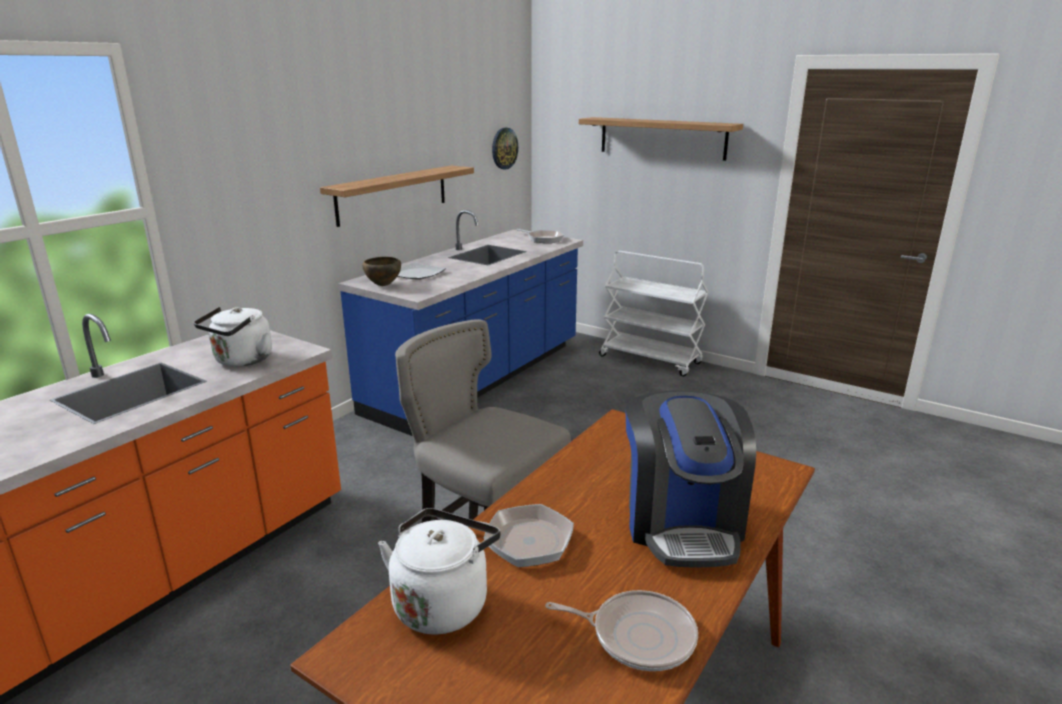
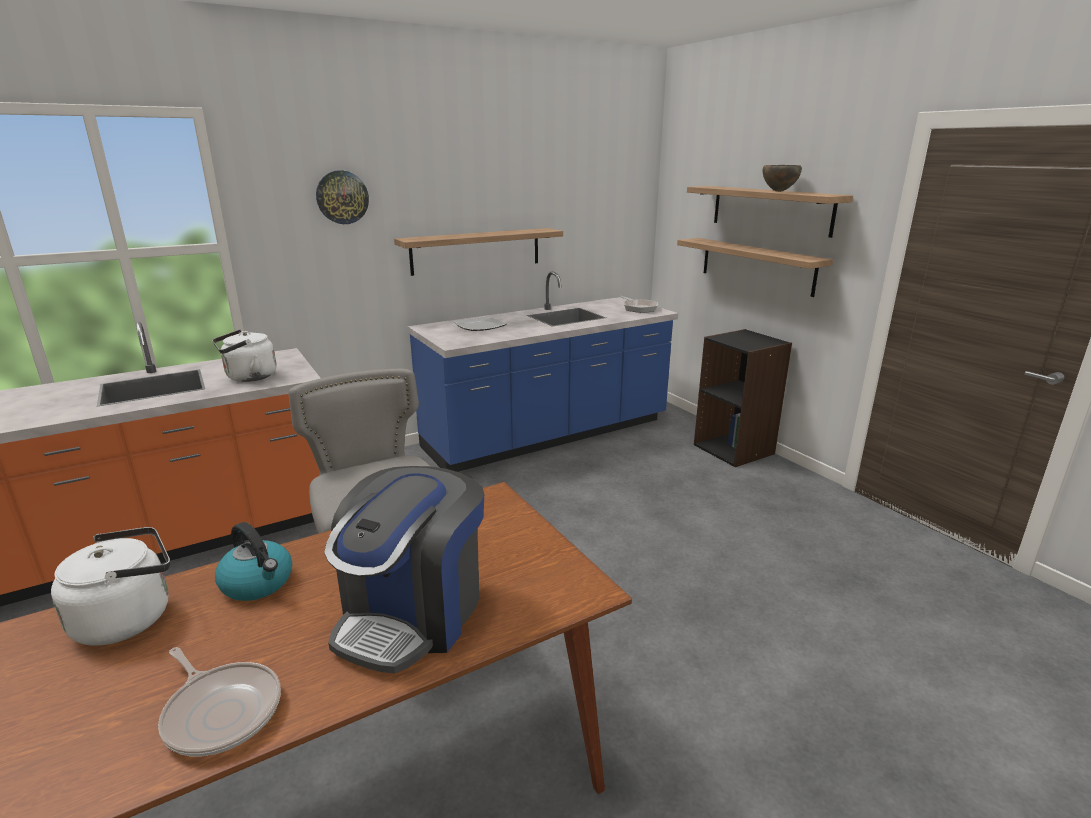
camera: 25 degrees right, 0 degrees up
brown bowl [362,257,401,286] -> brown bowl moved to [762,165,802,192]
frying pan [437,504,574,567] -> kettle [215,522,292,601]
wall clock [492,128,518,170] -> wall clock moved to [316,170,369,224]
white cart [599,251,709,377] -> black bookcase [694,329,792,467]
none -> shelf [677,238,833,297]

